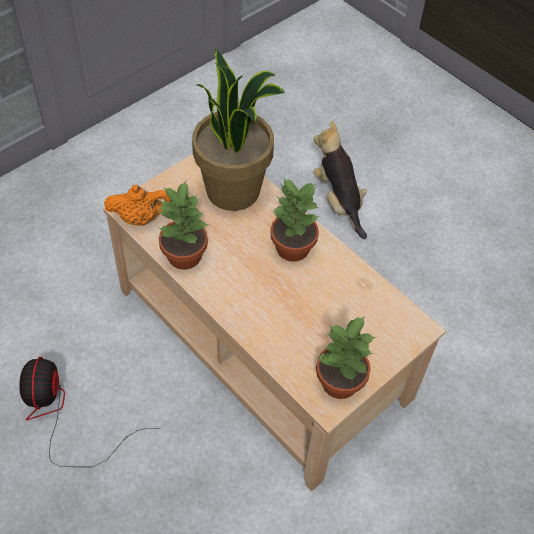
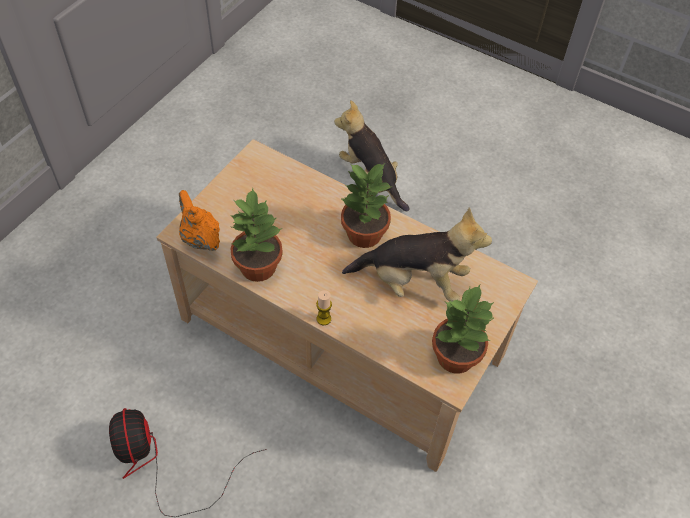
camera: 15 degrees left, 0 degrees up
orange teapot [104,185,172,226] -> orange teapot turned 105 degrees counterclockwise [179,190,220,251]
potted plant [192,48,285,211] -> none
none -> candle [316,290,332,325]
none -> plush toy [342,207,492,302]

